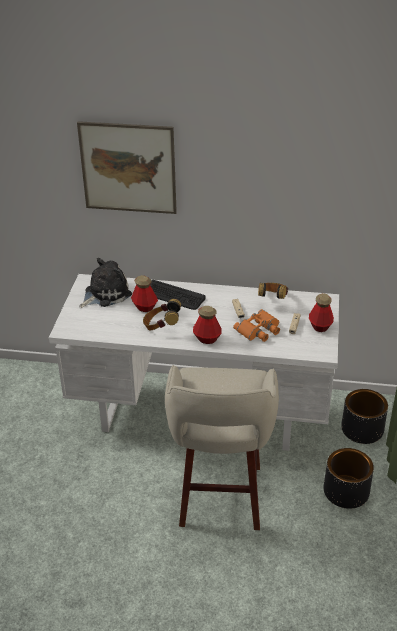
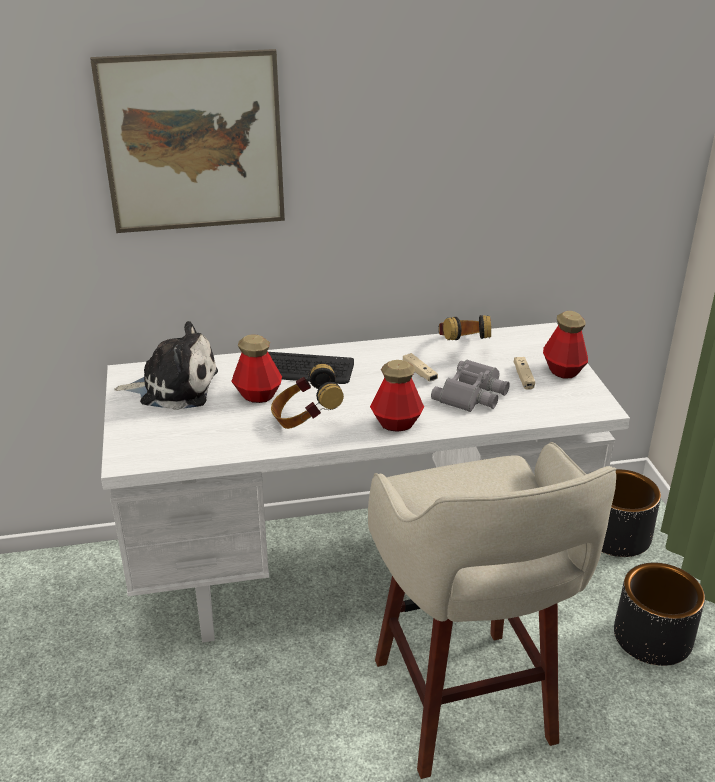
camera: 20 degrees left, 5 degrees down
plush toy [80,258,132,308] -> plush toy turned 60 degrees clockwise [114,321,218,410]
orange binoculars [233,309,280,342] -> grey binoculars [431,360,510,412]

